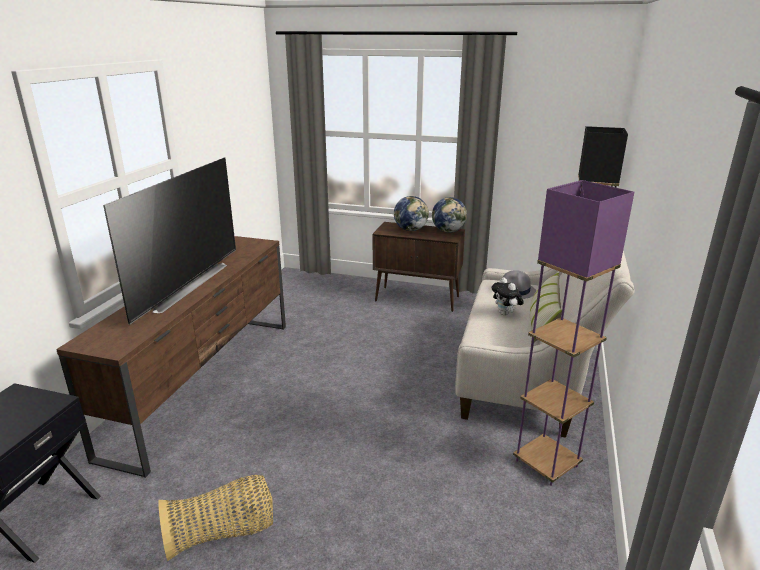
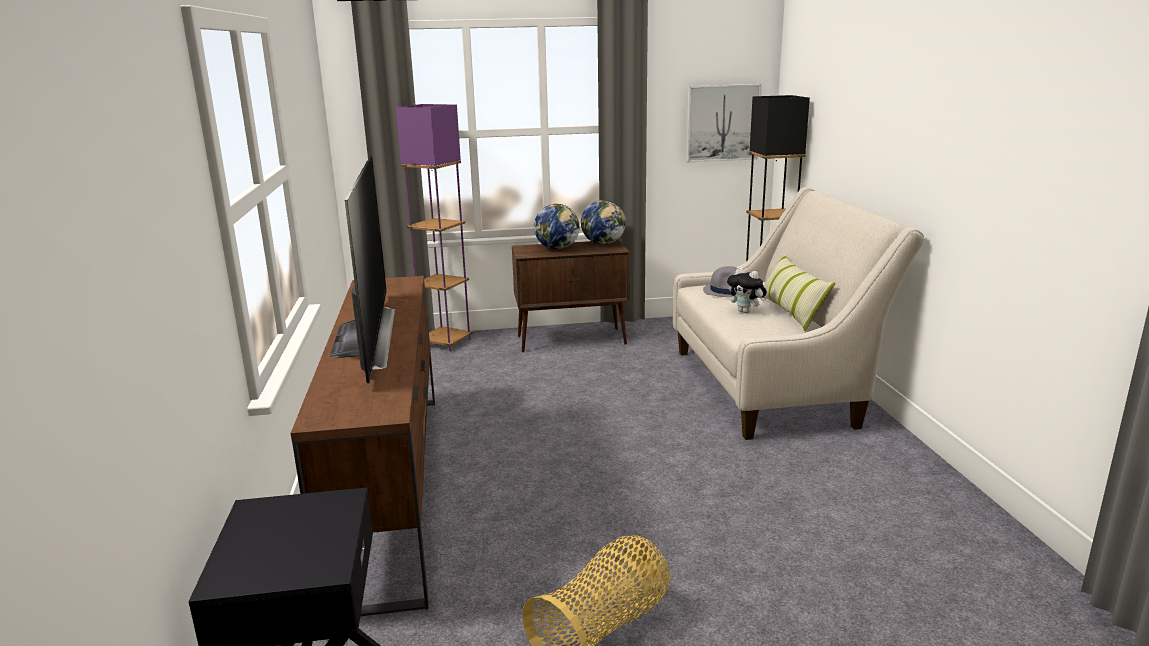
camera: 25 degrees left, 5 degrees down
purple floor lamp [513,180,634,486] -> purple floor lamp moved to [396,104,473,351]
none -> picture [686,84,762,162]

